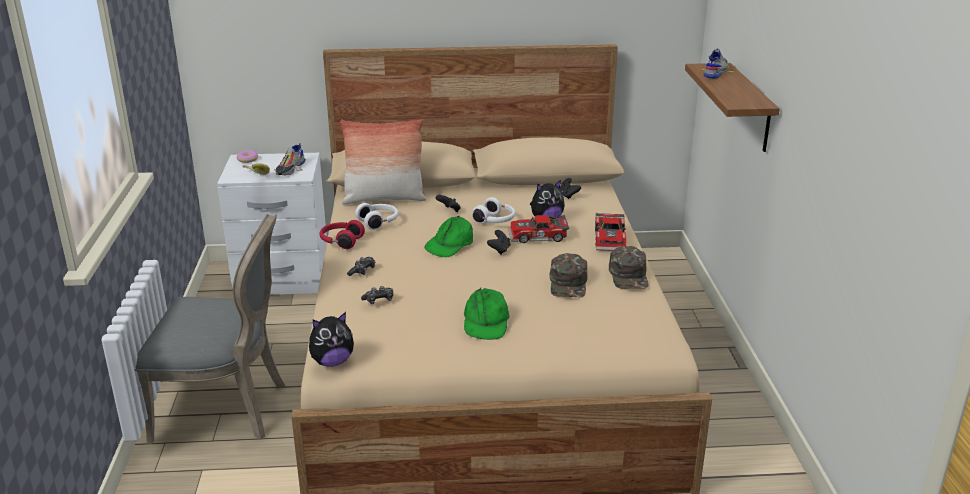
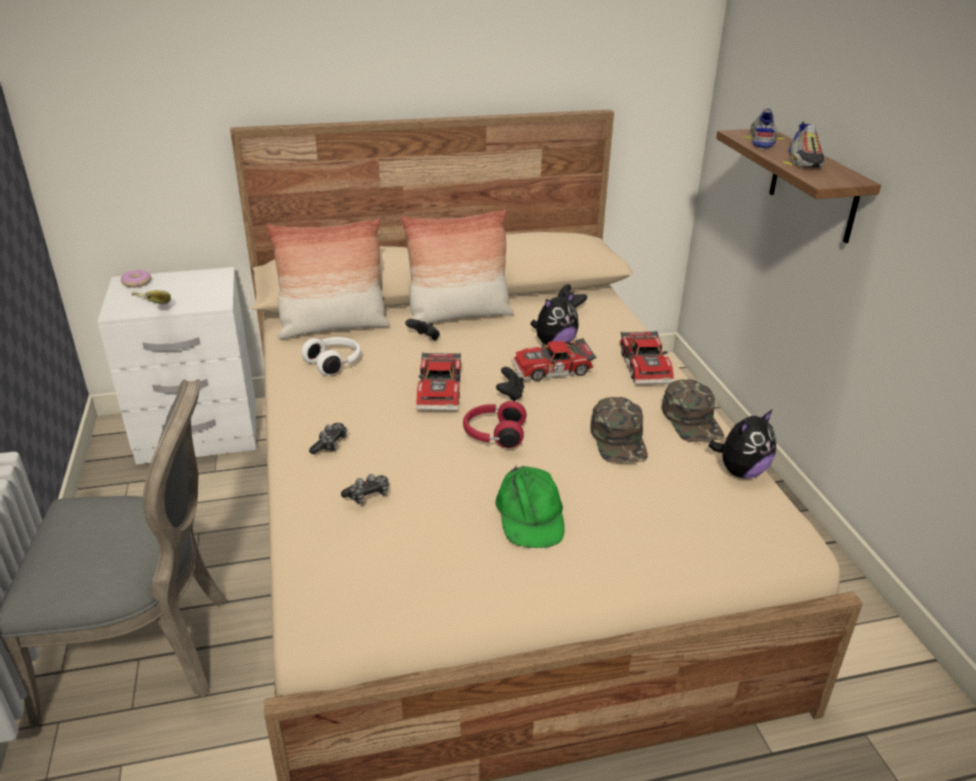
camera: 10 degrees left, 5 degrees up
shoe [274,143,306,175] -> shoe moved to [783,122,826,167]
plush toy [309,312,354,367] -> plush toy moved to [709,409,776,478]
red headphones [319,220,365,249] -> red headphones moved to [463,401,527,448]
green cap [424,216,473,257] -> toy car [416,352,461,411]
white headphones [472,197,516,224] -> none
none -> pillow [401,209,514,328]

